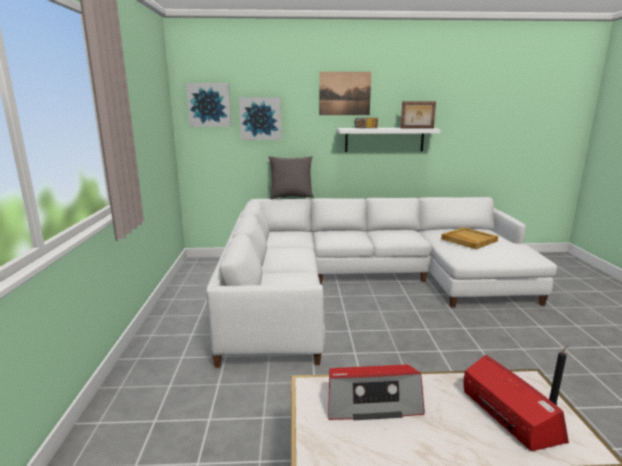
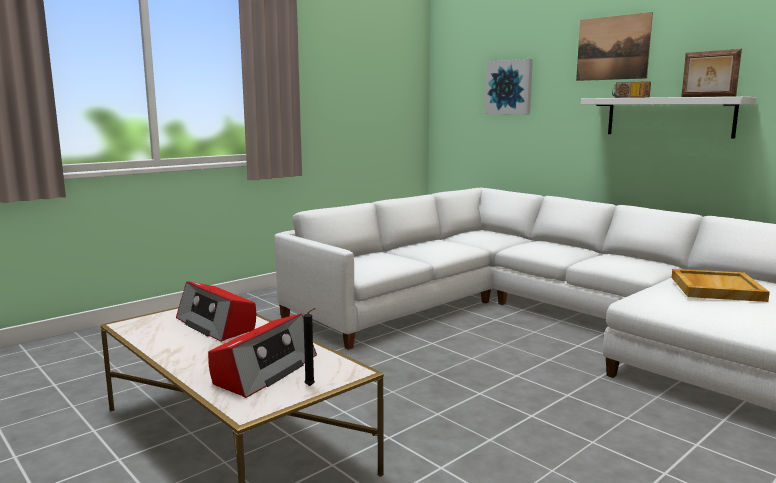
camera: 50 degrees right, 5 degrees down
picture [186,83,231,127] -> none
grey pillow [269,156,314,199] -> none

